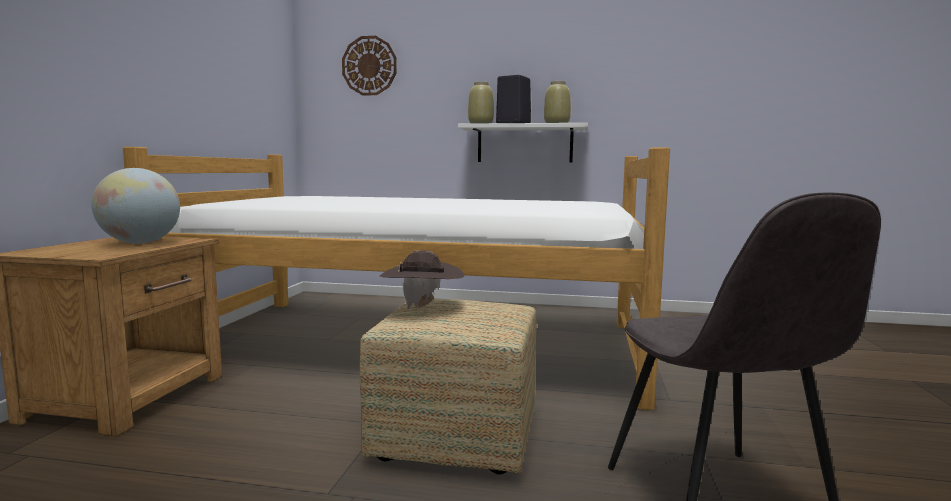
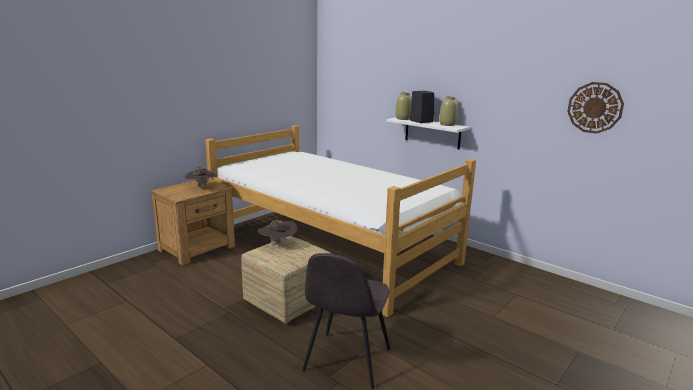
camera: 30 degrees right, 10 degrees up
globe [92,168,180,244] -> brown hat [185,167,217,188]
wall clock [342,36,397,96] -> wall clock moved to [567,82,624,134]

